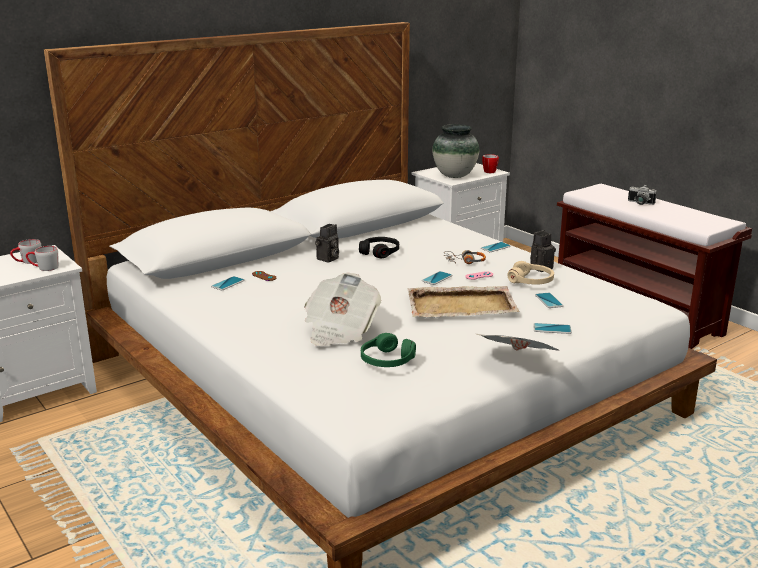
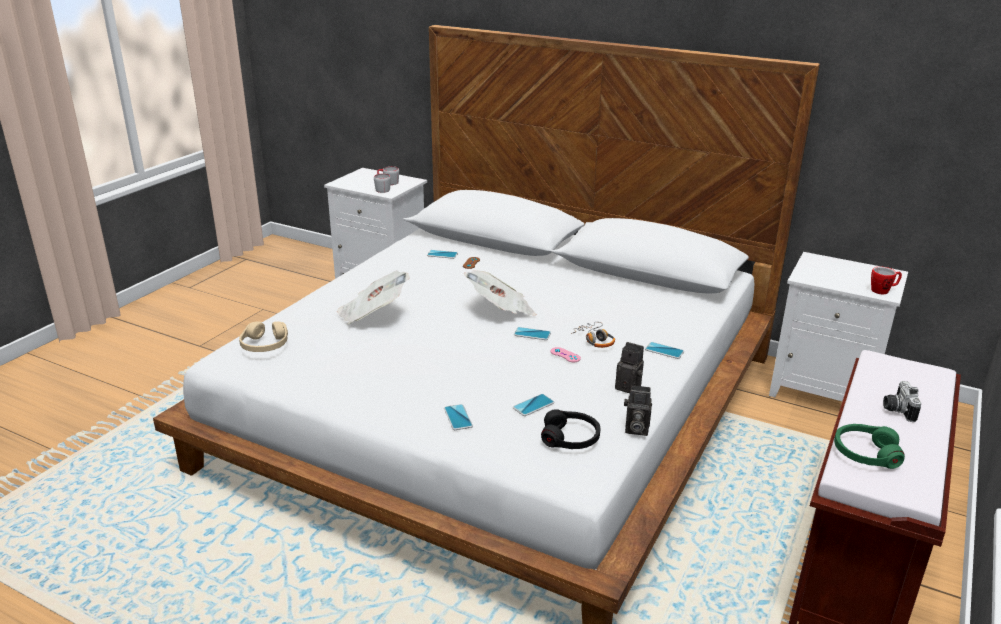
camera: 65 degrees right, 5 degrees up
camera [315,224,339,263] -> camera moved to [624,385,652,436]
black headphones [359,237,399,258] -> black headphones moved to [541,409,600,449]
green headphones [361,333,416,367] -> green headphones moved to [834,424,905,469]
beige tray [408,286,519,317] -> none
vase [432,124,479,178] -> none
newspaper [477,334,558,350] -> newspaper moved to [464,270,537,315]
beige headphones [507,261,554,285] -> beige headphones moved to [239,322,288,352]

